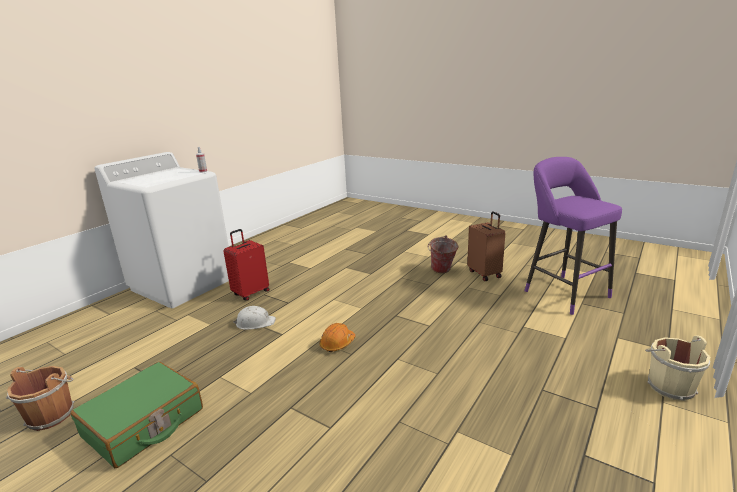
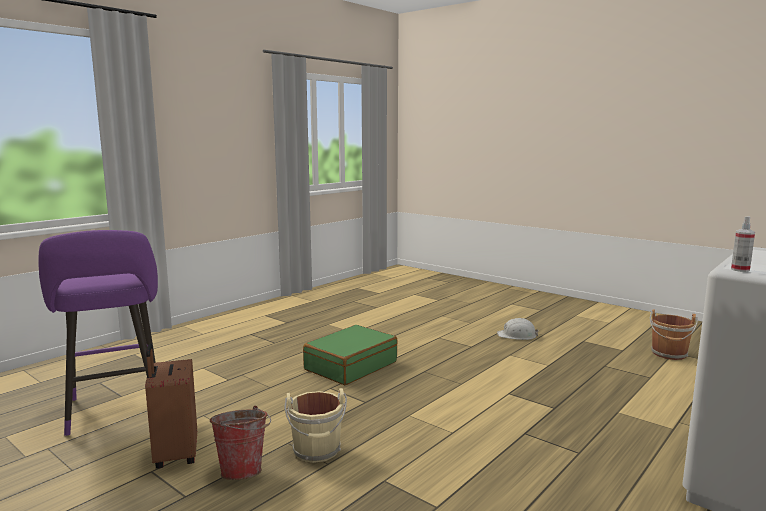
camera: 175 degrees left, 10 degrees down
green suitcase [70,362,203,468] -> green suitcase moved to [303,325,398,385]
red suitcase [223,229,270,301] -> none
white hard hat [233,306,276,330] -> white hard hat moved to [497,318,539,340]
orange hard hat [319,323,355,352] -> none
beige bucket [645,335,710,401] -> beige bucket moved to [284,388,347,463]

